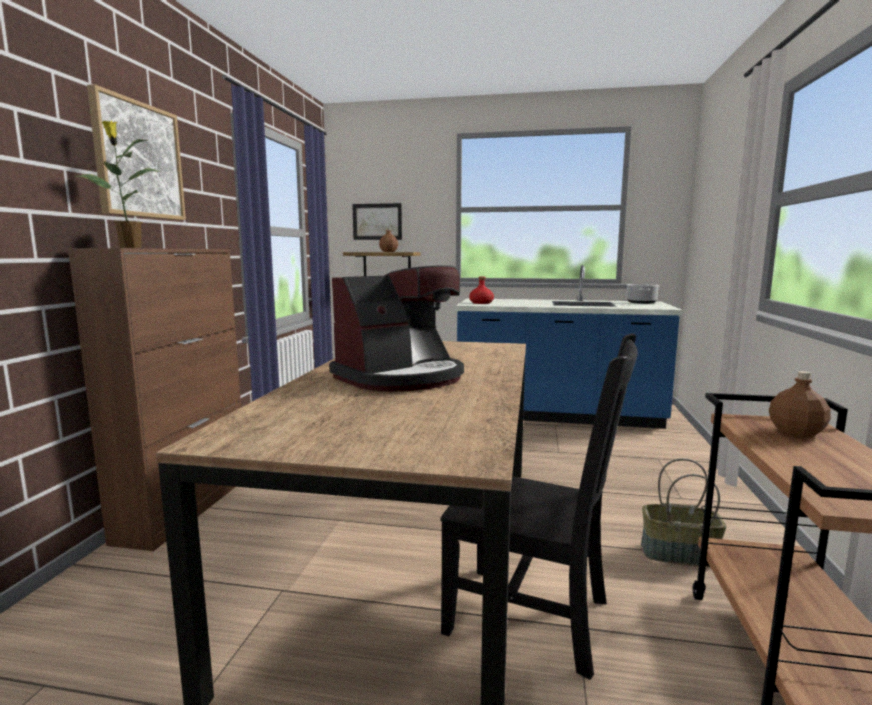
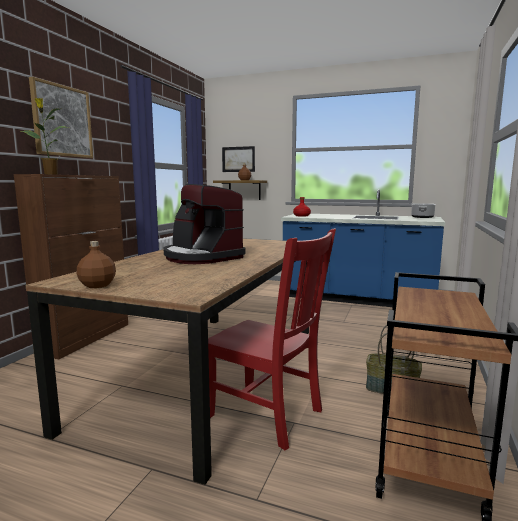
camera: 10 degrees right, 0 degrees up
coffee machine [329,265,464,392] -> coffee machine turned 75 degrees clockwise [163,184,246,264]
black chair [441,333,638,680] -> red chair [208,228,336,450]
brown bottle [769,371,830,438] -> brown bottle moved to [77,241,116,288]

